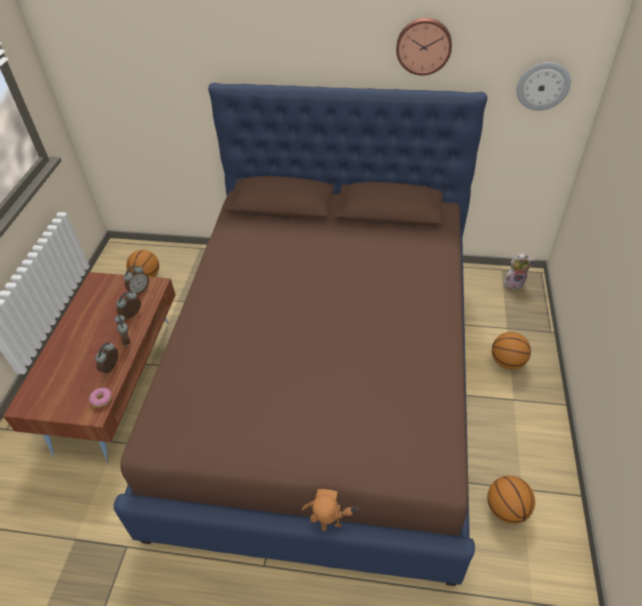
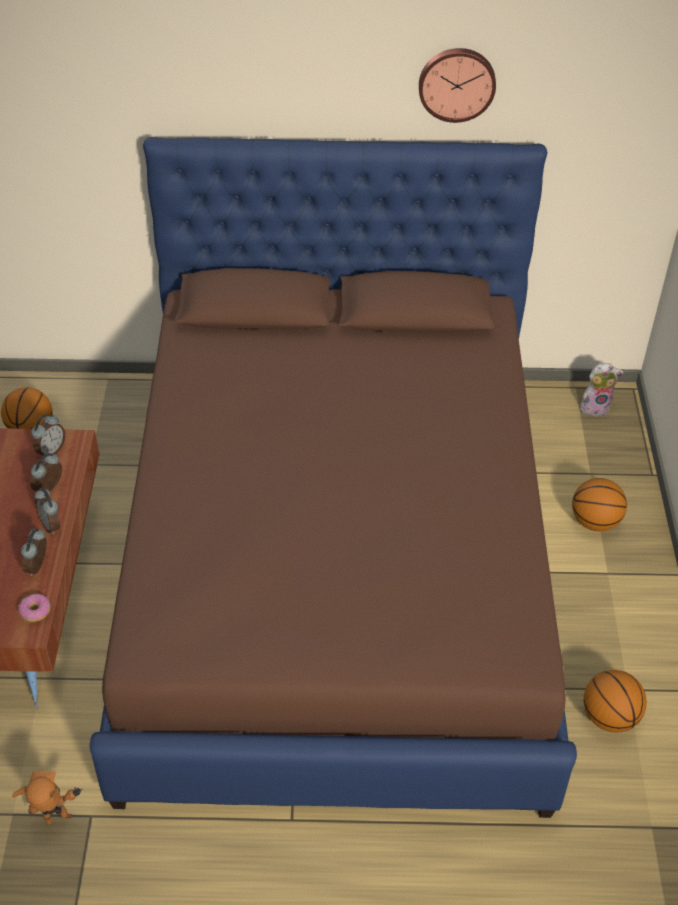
camera: 10 degrees left, 0 degrees up
toy robot [302,489,359,531] -> toy robot moved to [12,771,82,824]
wall clock [516,62,571,111] -> none

